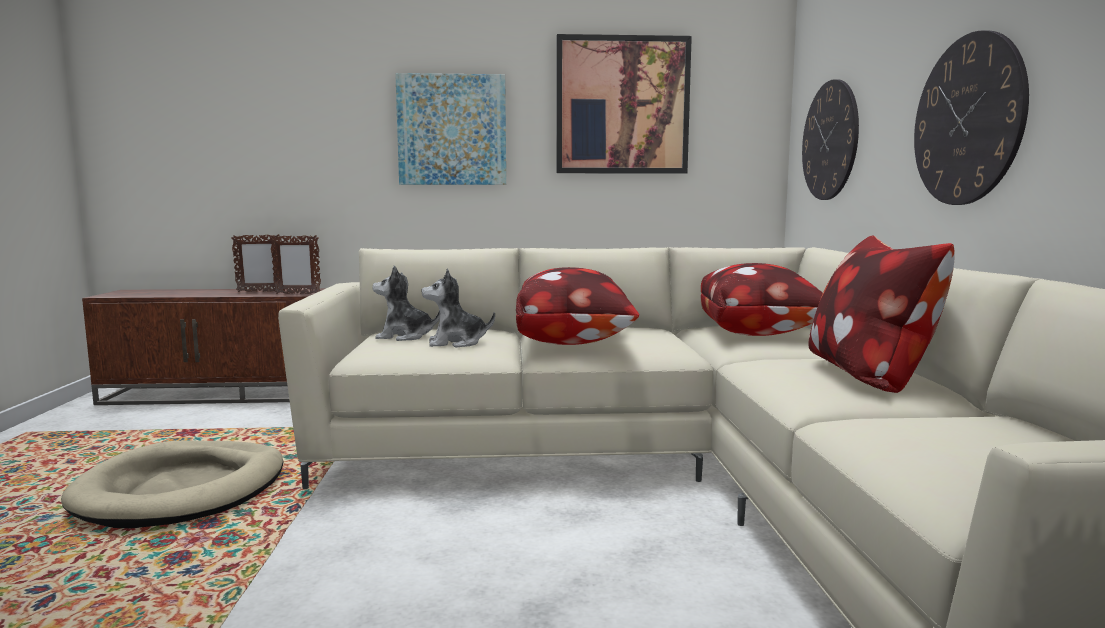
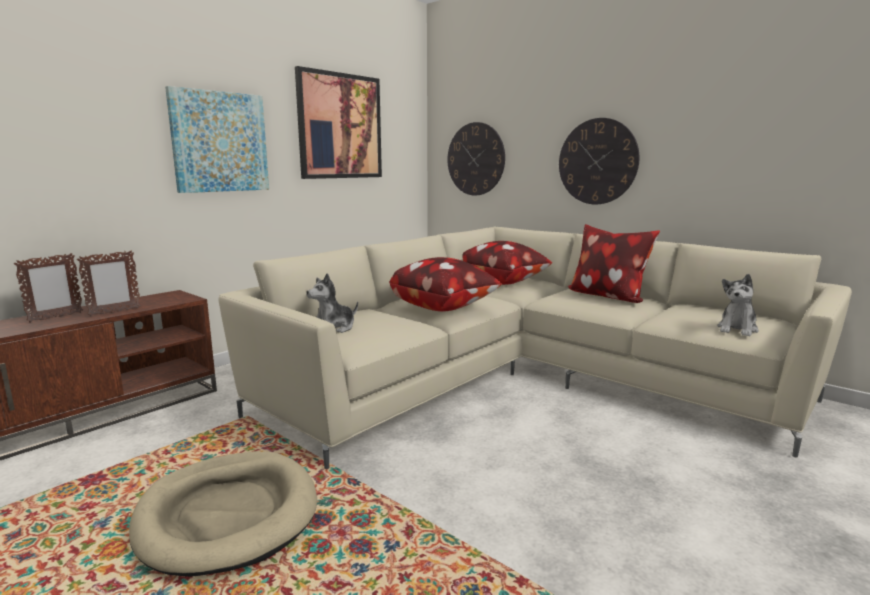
camera: 45 degrees left, 5 degrees up
plush toy [421,269,495,348] -> plush toy moved to [717,274,759,336]

